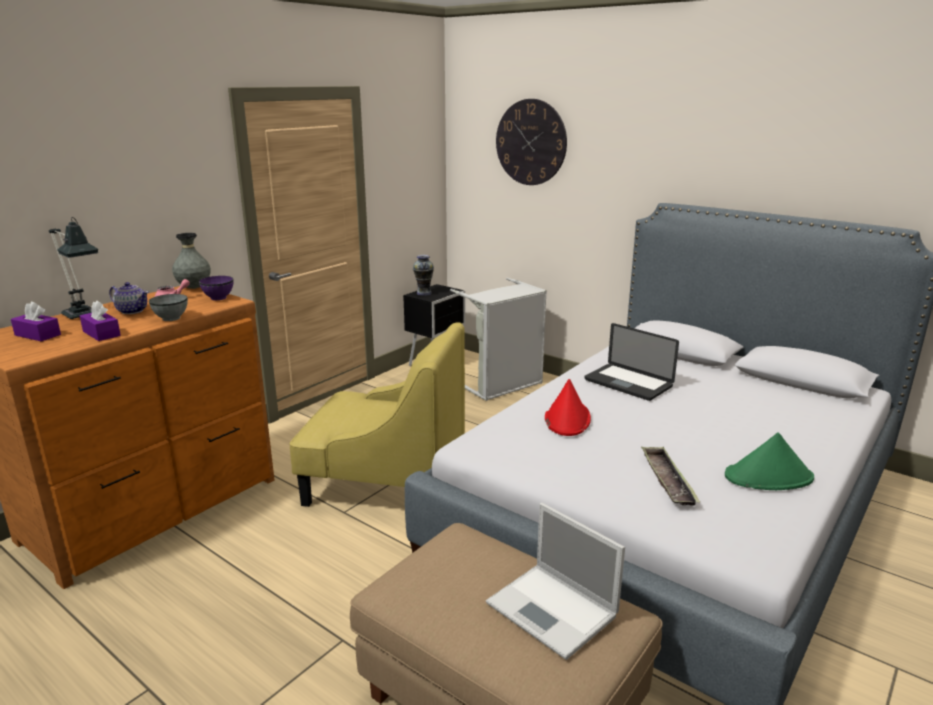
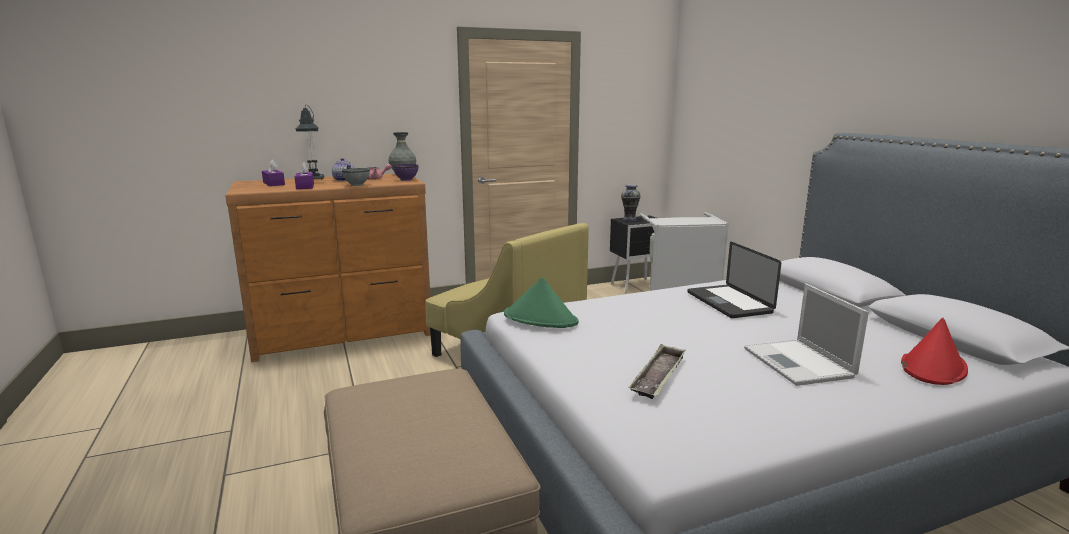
camera: 30 degrees right, 5 degrees down
laptop [486,503,625,660] -> laptop moved to [744,283,869,386]
wall clock [496,99,567,185] -> none
red hat [545,379,591,436] -> red hat moved to [901,318,968,385]
green hat [725,433,814,490] -> green hat moved to [504,277,579,328]

